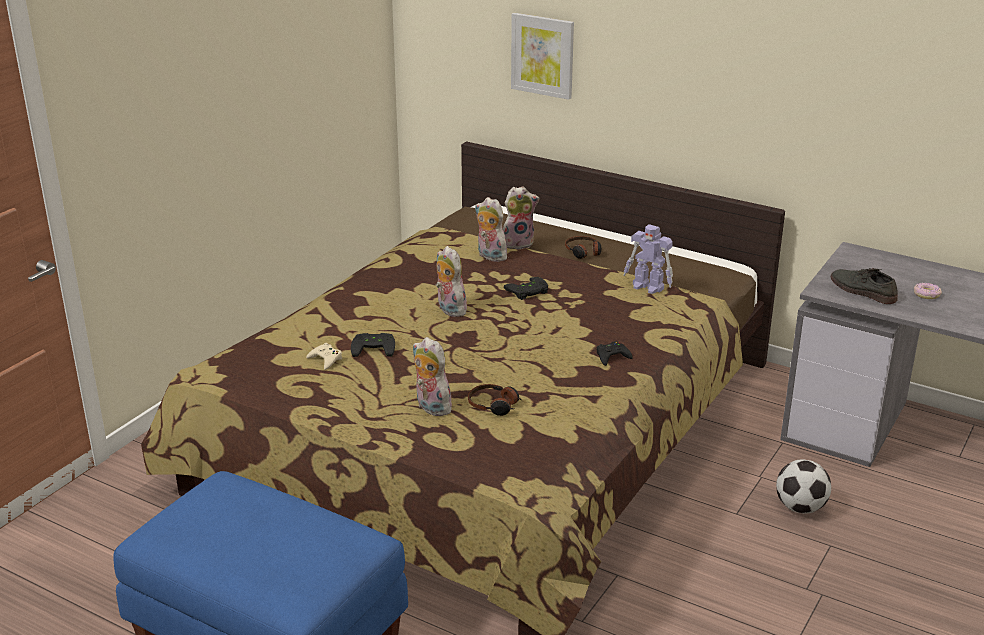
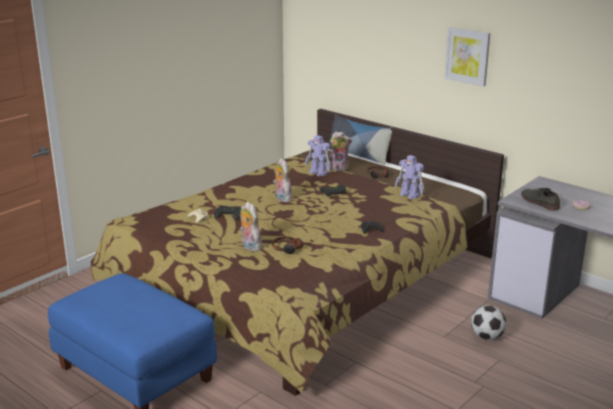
camera: 10 degrees right, 5 degrees down
plush toy [475,197,507,262] -> toy robot [305,135,331,176]
picture [511,13,574,100] -> picture moved to [444,27,490,86]
none -> pillow [328,114,392,165]

